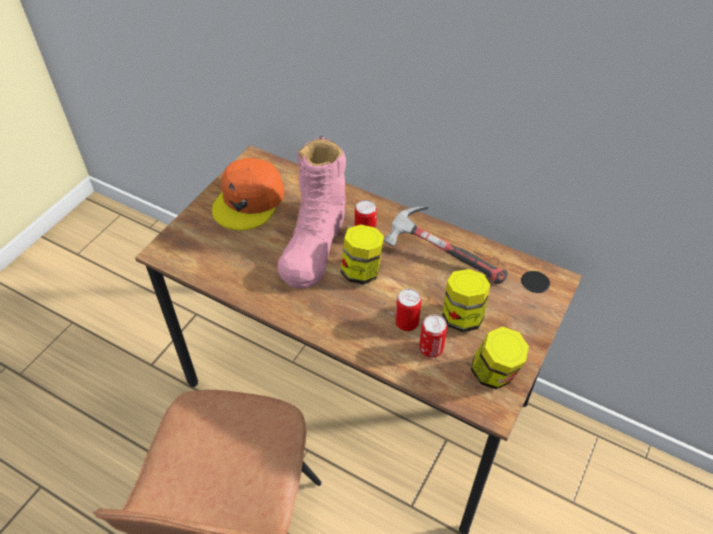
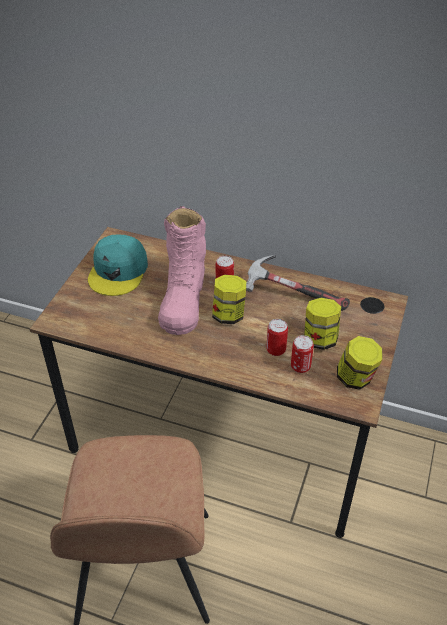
camera: 10 degrees left, 5 degrees down
orange cap [212,158,284,230] -> turquoise cap [88,234,148,296]

